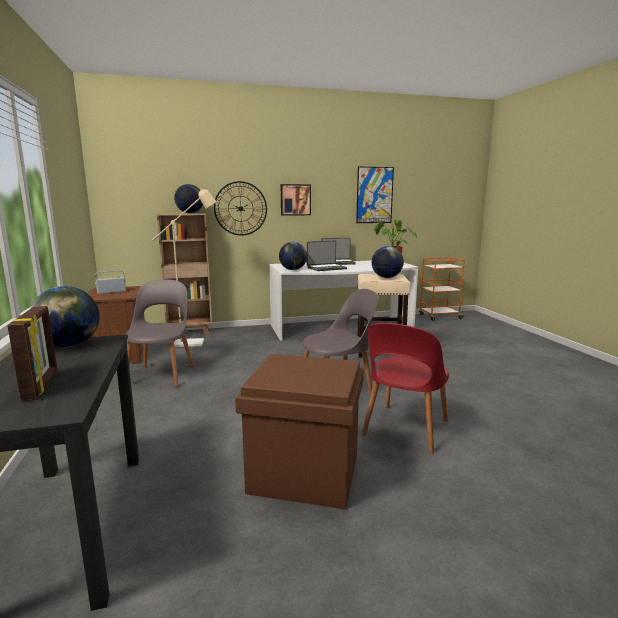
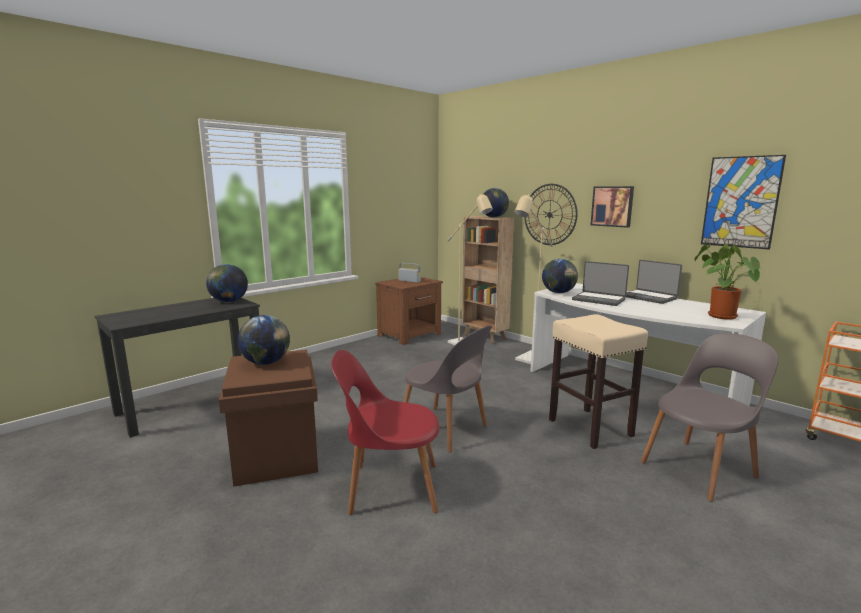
camera: 60 degrees right, 0 degrees up
picture frame [7,306,57,400] -> none
grey chair [125,279,194,388] -> grey chair moved to [641,333,778,501]
globe [372,246,404,278] -> globe moved to [238,315,290,365]
none -> beige floor lamp [515,194,553,364]

